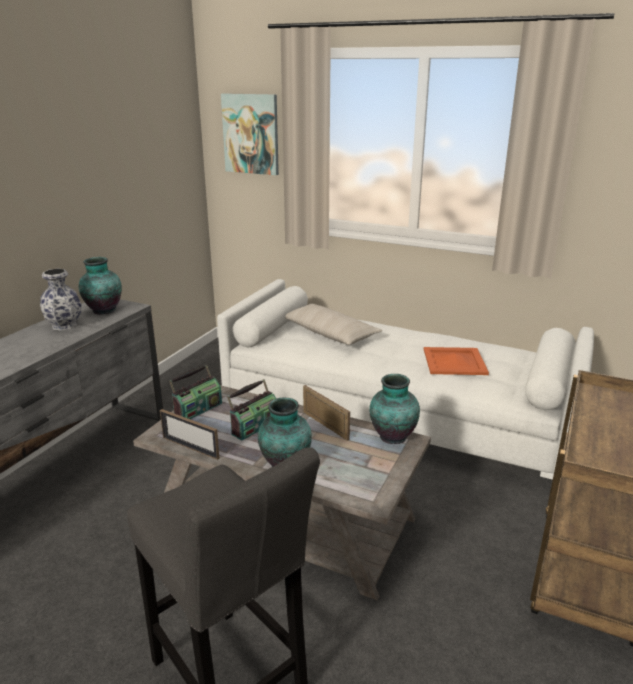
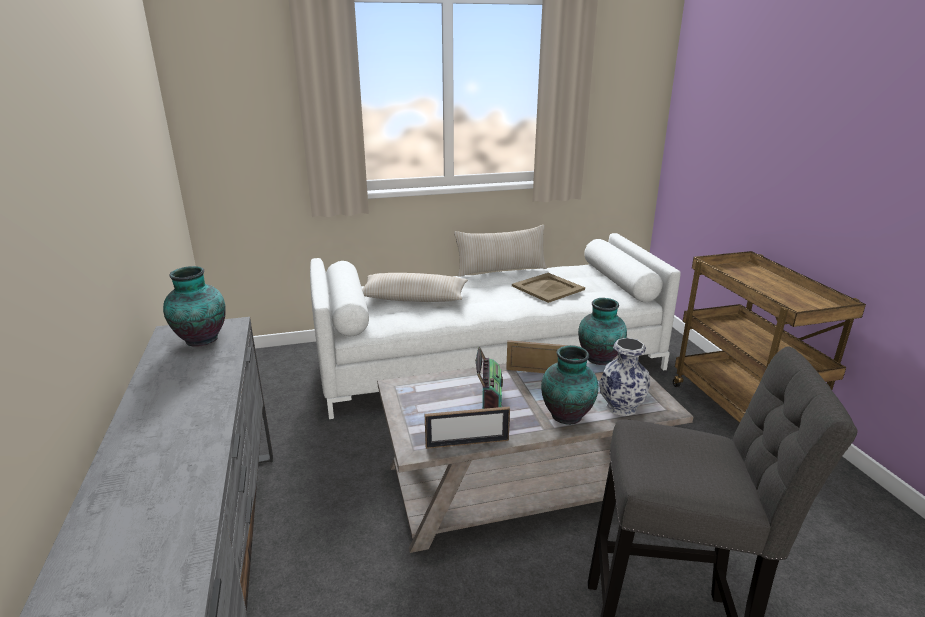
camera: 40 degrees left, 0 degrees up
vase [40,269,81,331] -> vase moved to [599,338,650,416]
radio [169,365,222,419] -> none
picture [221,93,279,175] -> none
orange tray [424,347,489,375] -> beige tray [512,273,585,303]
none -> beige pillow [454,225,547,277]

